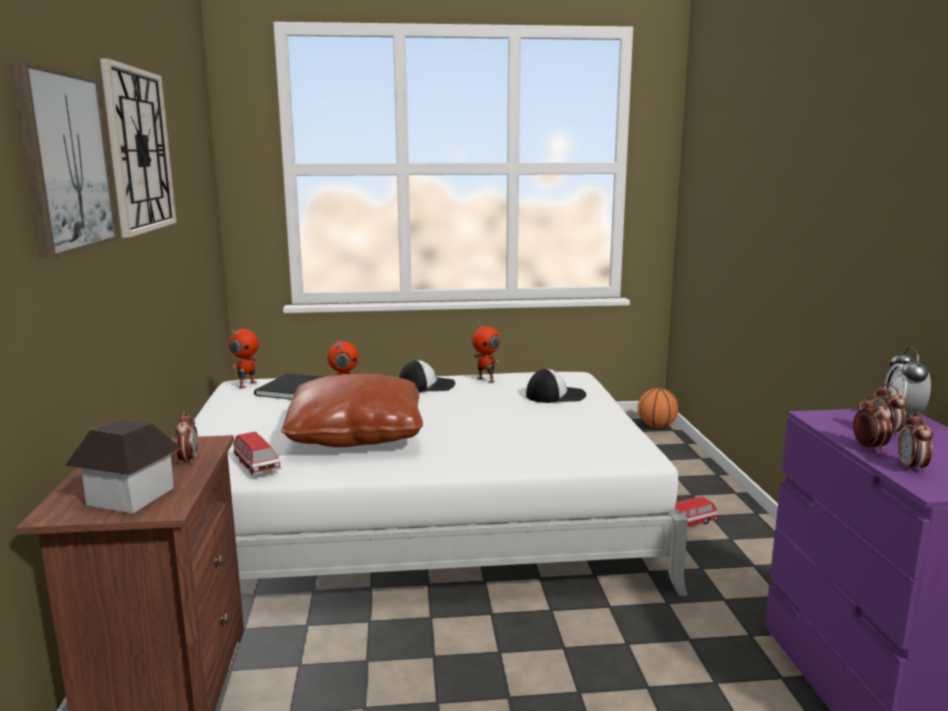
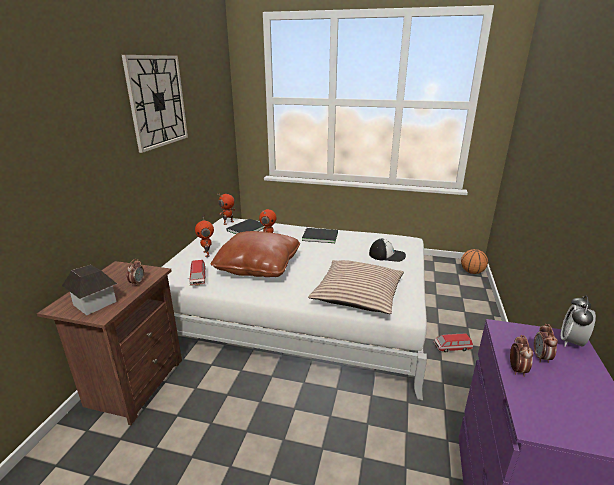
camera: 20 degrees right, 10 degrees up
picture [10,61,119,258] -> none
cap [399,360,455,392] -> black book [302,228,338,243]
toy robot [472,321,500,383] -> toy robot moved to [195,216,214,257]
alarm clock [898,412,933,473] -> none
none -> pillow [308,260,404,314]

